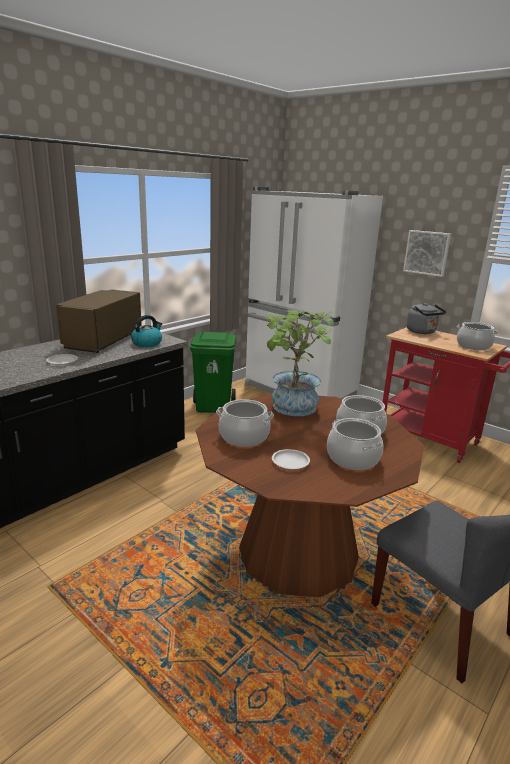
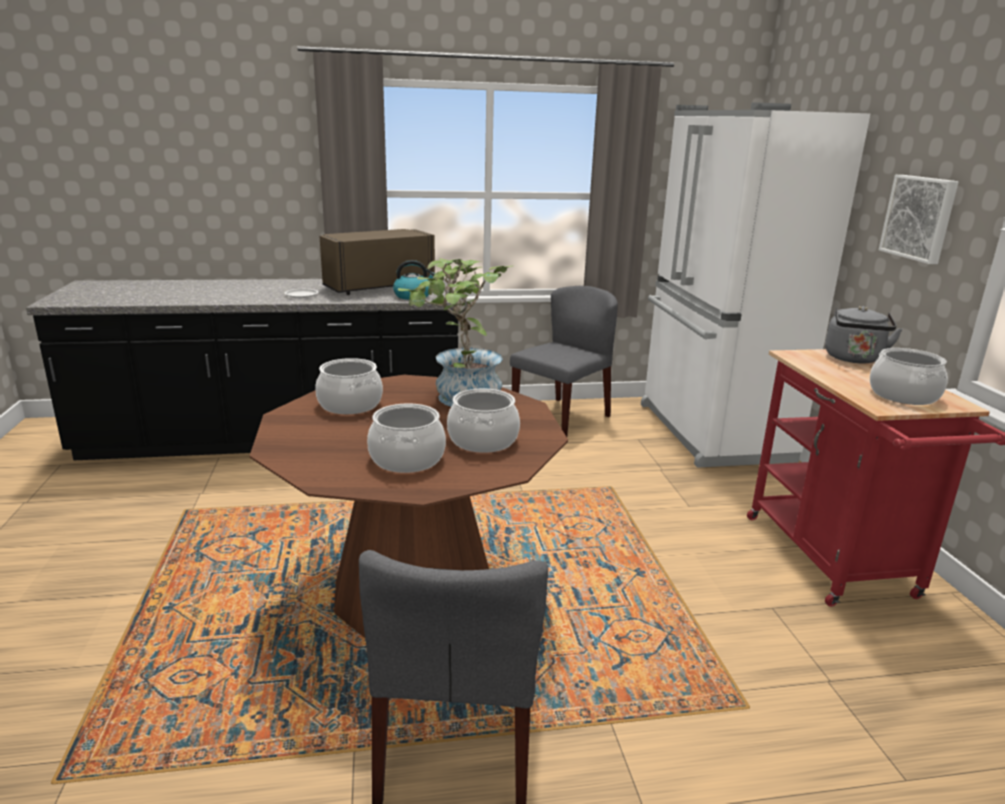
camera: 40 degrees right, 0 degrees up
green trash can [190,332,236,413] -> grey chair [510,286,618,437]
white plate [272,449,310,469] -> none

